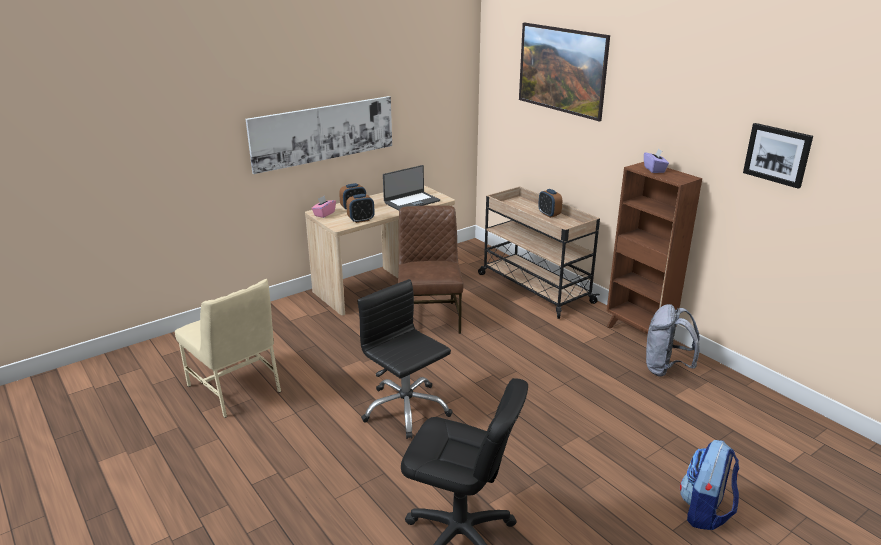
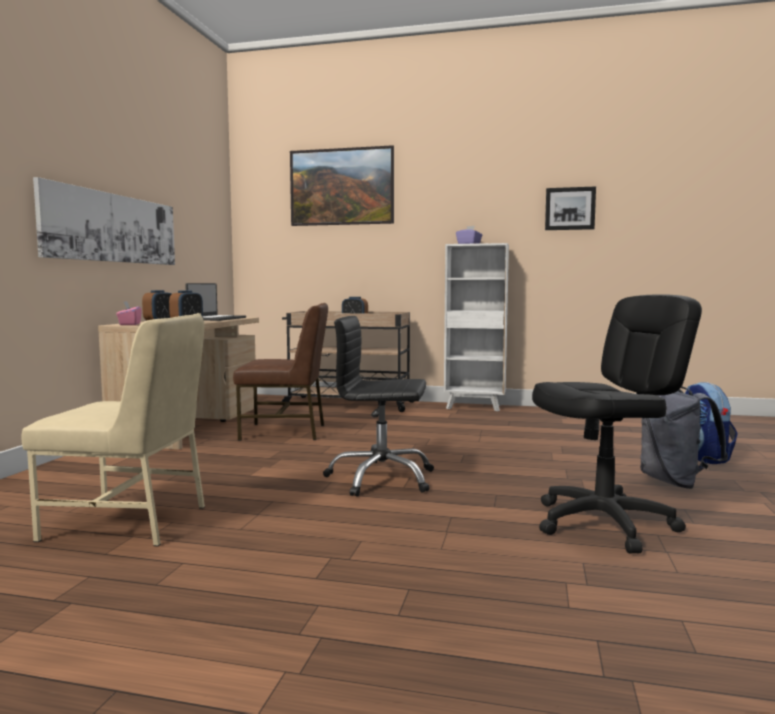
camera: 40 degrees left, 20 degrees down
brown chair [398,205,464,334] -> brown chair turned 135 degrees clockwise [233,303,328,441]
brown bookcase [607,162,702,334] -> white bookcase [444,243,509,411]
grey backpack [646,304,700,377] -> grey backpack moved to [640,386,728,489]

